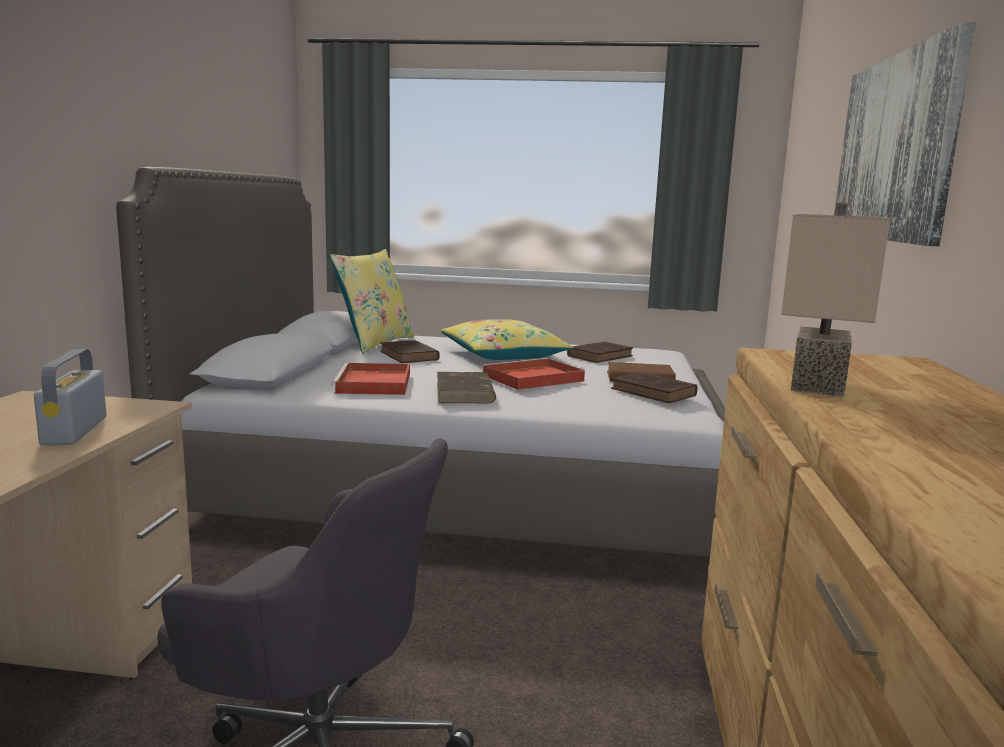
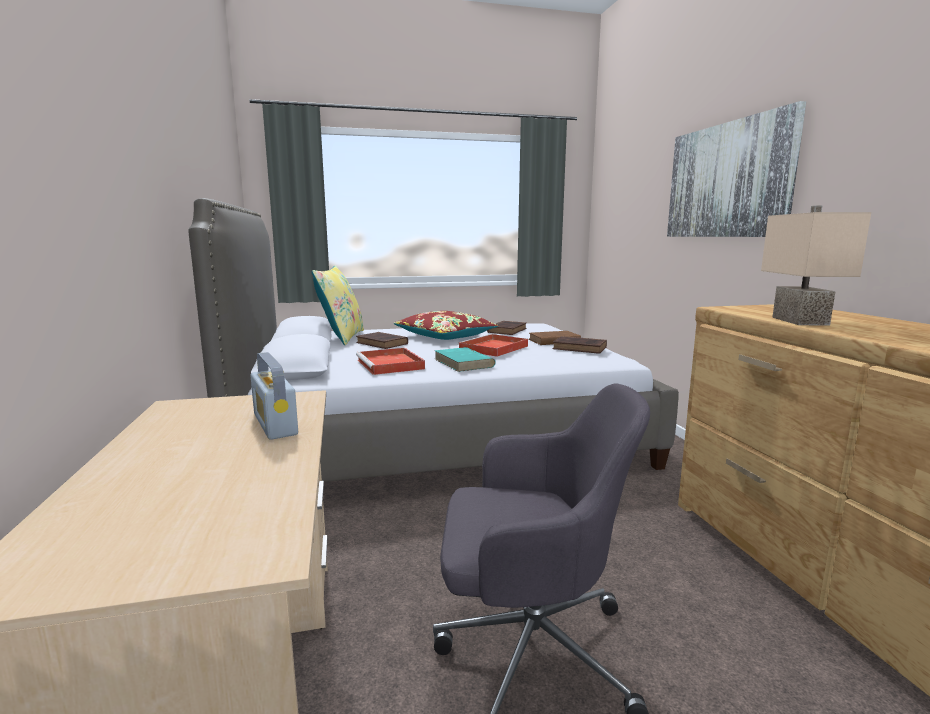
camera: 20 degrees left, 0 degrees up
brown book [437,372,496,403] -> turquoise book [434,347,496,372]
yellow pillow [441,319,573,360] -> red pillow [394,311,498,340]

